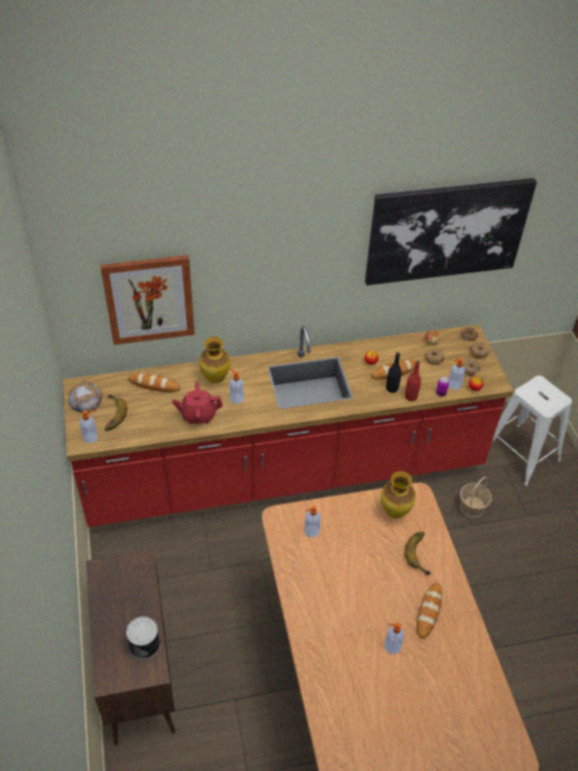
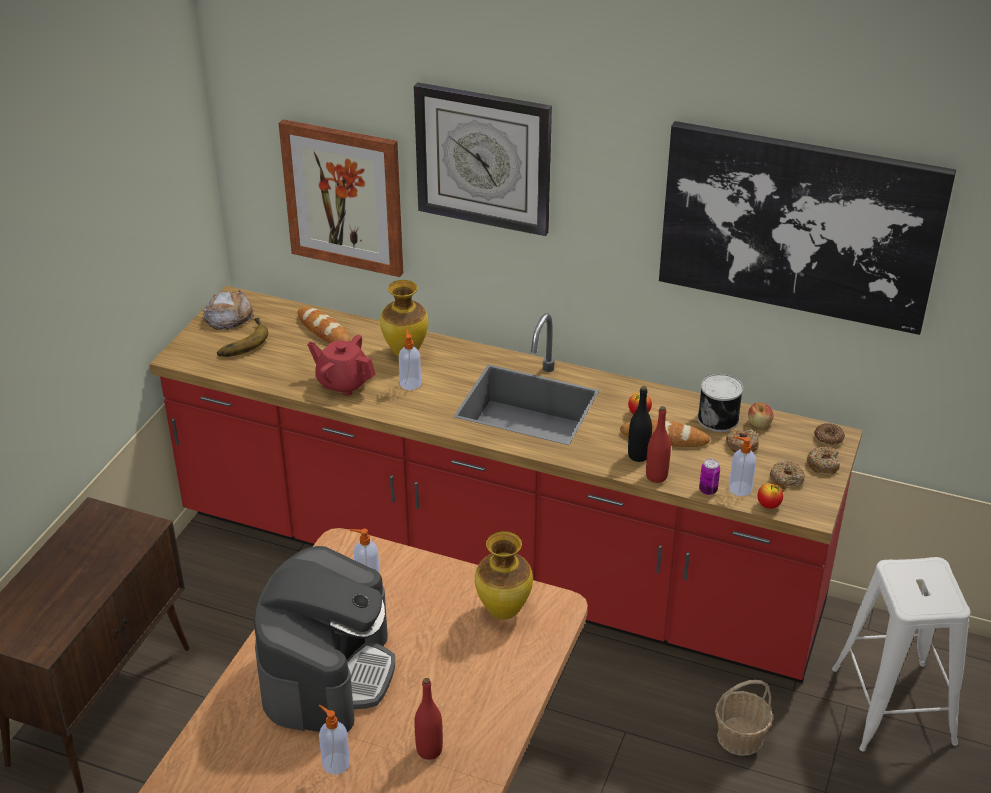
camera: 35 degrees right, 10 degrees down
soap dispenser [80,409,98,443] -> none
can [126,616,160,659] -> can moved to [698,374,743,432]
banana [405,532,431,575] -> none
bread [417,582,442,639] -> red bottle [414,678,443,760]
none -> coffee machine [254,546,395,732]
none -> wall clock [414,82,552,236]

